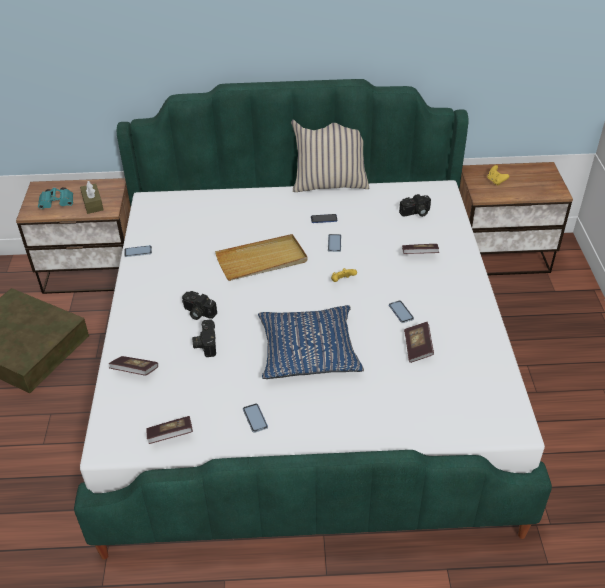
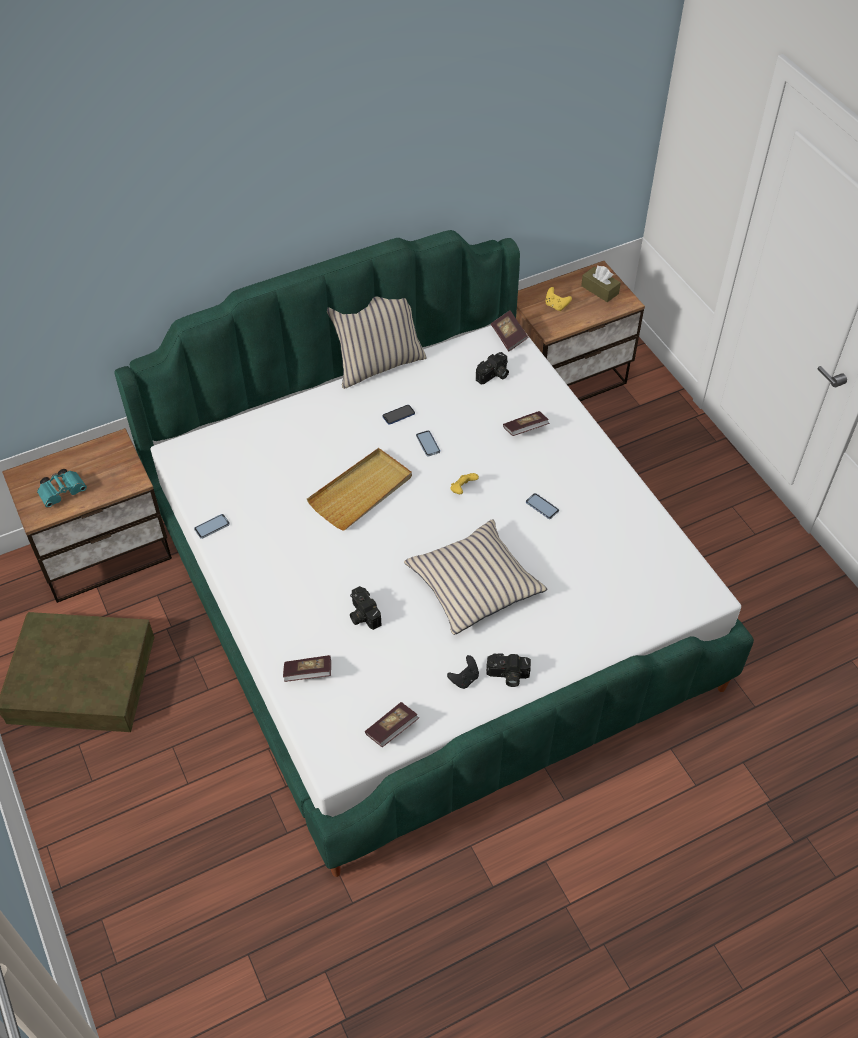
camera: 25 degrees left, 10 degrees up
brown tissue box [80,181,104,214] -> brown tissue box moved to [581,266,621,302]
camera [182,291,217,320] -> camera moved to [486,653,531,687]
phone [243,403,268,433] -> black game controller [447,655,479,689]
blue pillow [258,305,364,379] -> beige pillow [404,519,548,635]
book [404,322,434,363] -> book moved to [491,310,529,351]

